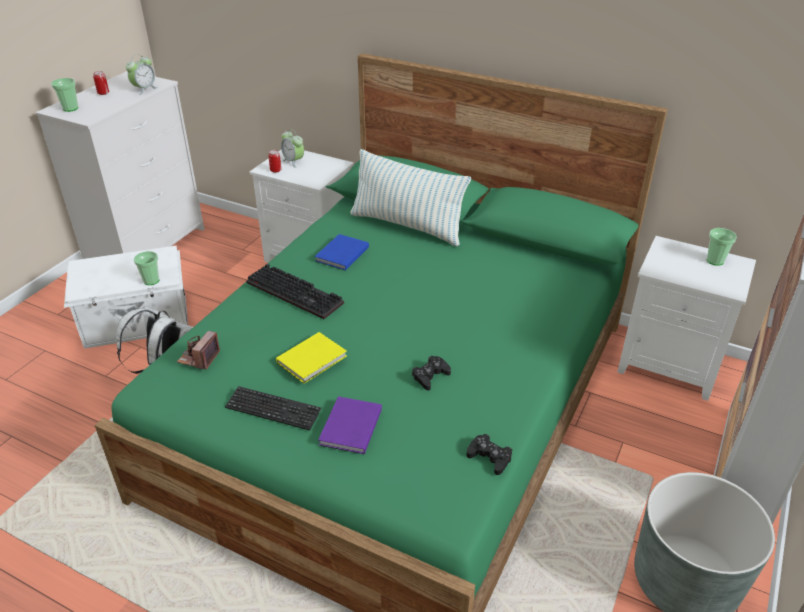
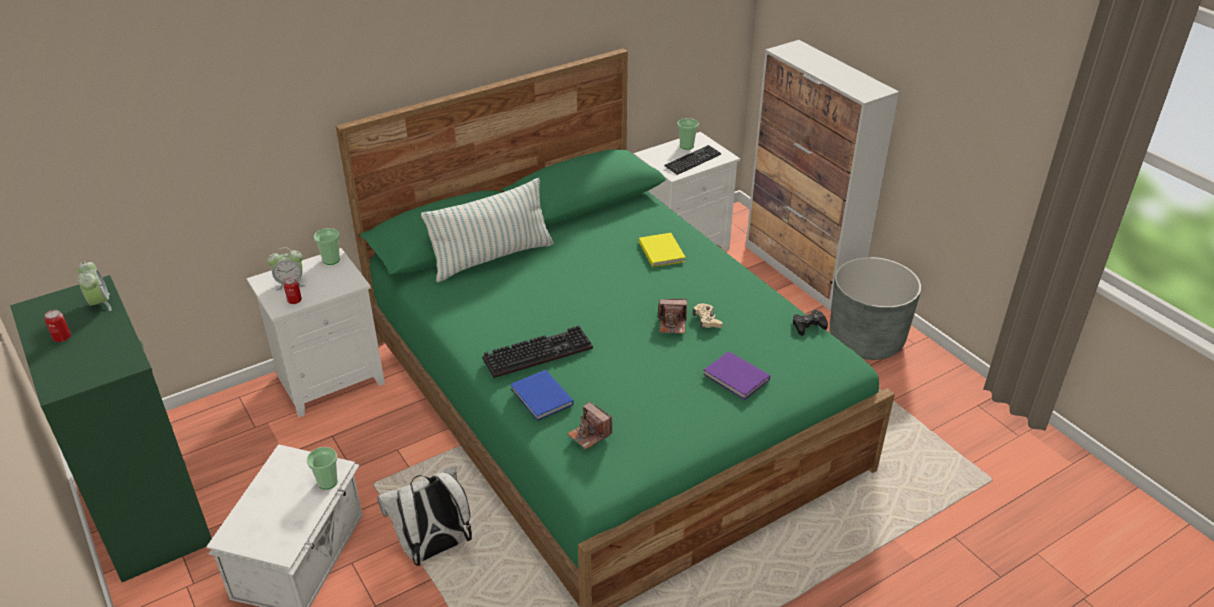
camera: 60 degrees left, 0 degrees up
white dresser [35,71,204,259] -> green dresser [10,275,212,582]
cup [51,78,78,112] -> cup moved to [314,228,340,265]
keyboard [225,386,321,431] -> keyboard moved to [664,145,721,175]
yellow book [276,332,347,384] -> yellow book moved to [639,233,686,267]
blue book [315,234,369,271] -> blue book moved to [510,370,574,421]
black game controller [412,356,451,390] -> beige game controller [693,303,722,329]
none -> camera [658,299,687,334]

